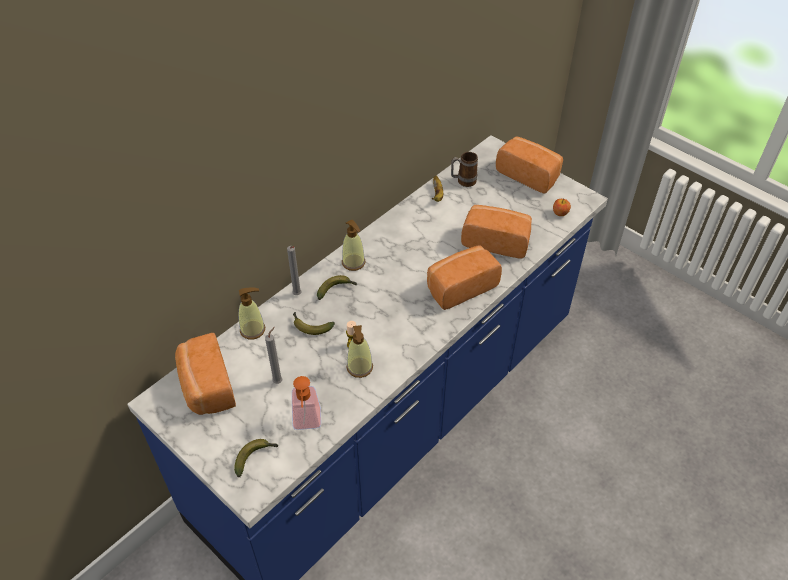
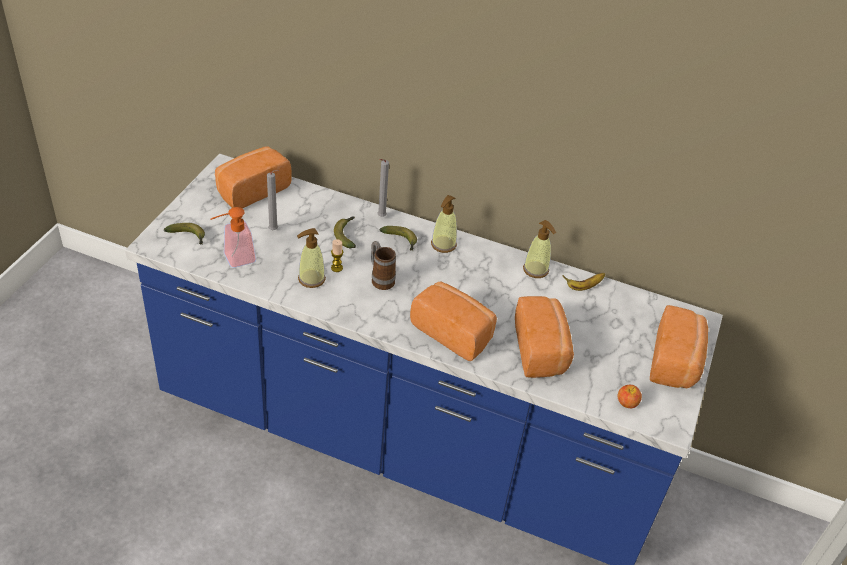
camera: 65 degrees right, 5 degrees down
soap dispenser [239,287,265,340] -> soap dispenser moved to [523,220,556,278]
mug [451,152,478,187] -> mug moved to [371,241,396,290]

